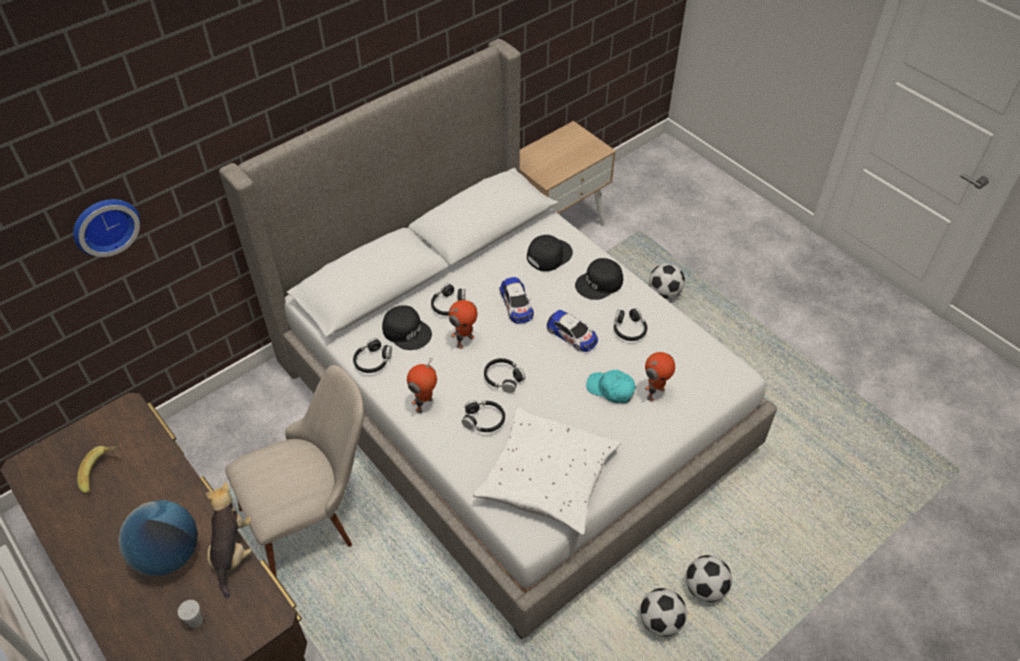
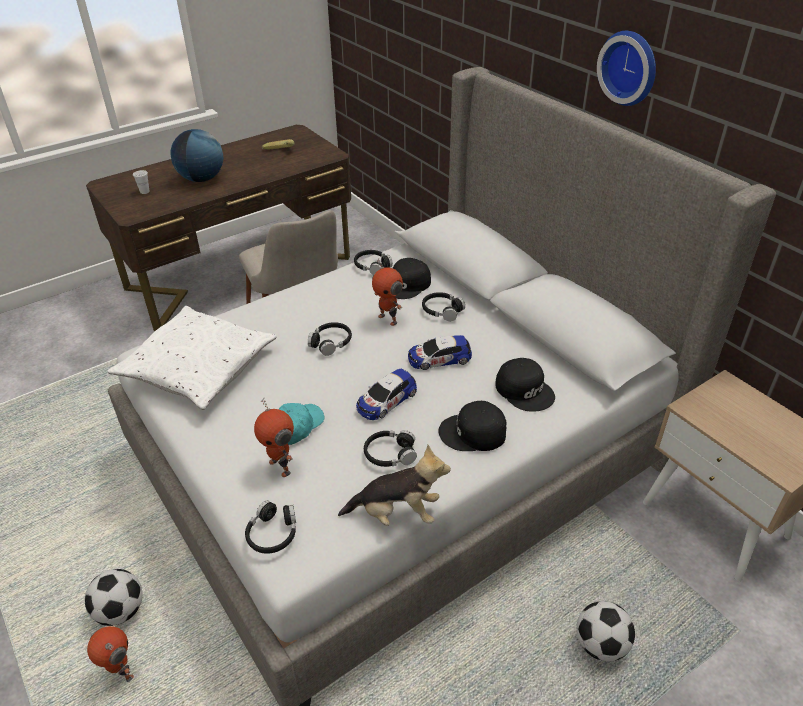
camera: 95 degrees right, 10 degrees down
wall clock [73,199,140,257] -> wall clock moved to [597,31,656,106]
plush toy [205,482,252,599] -> plush toy moved to [338,445,451,526]
toy robot [407,358,437,413] -> toy robot moved to [87,626,134,682]
black headphones [462,400,505,432] -> black headphones moved to [245,500,296,554]
black cap [575,258,623,300] -> black cap turned 60 degrees counterclockwise [439,401,506,451]
football [640,588,687,637] -> none

